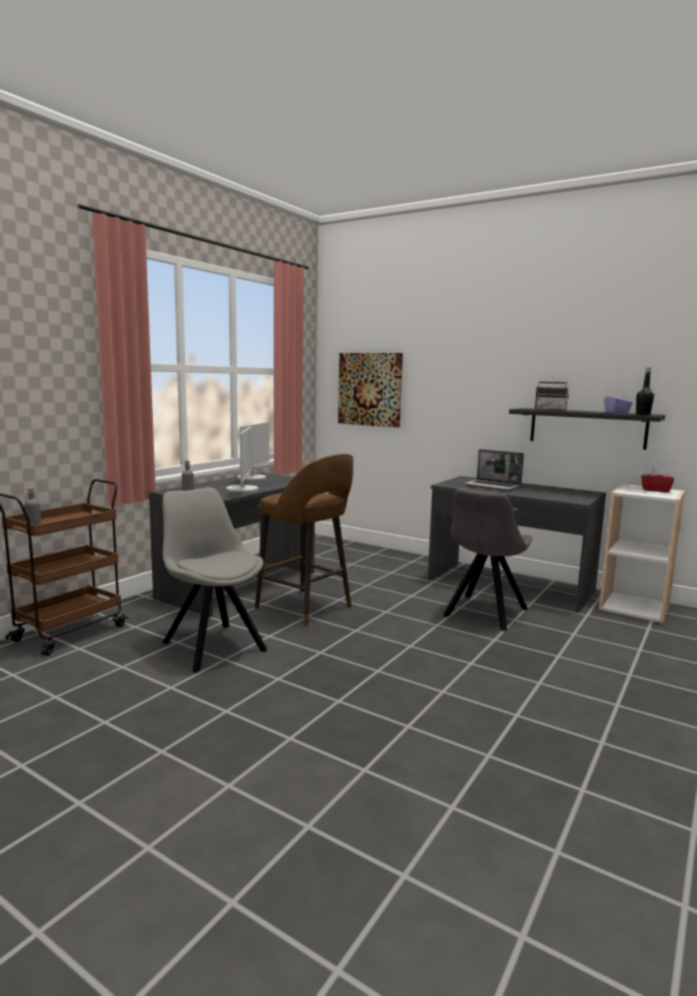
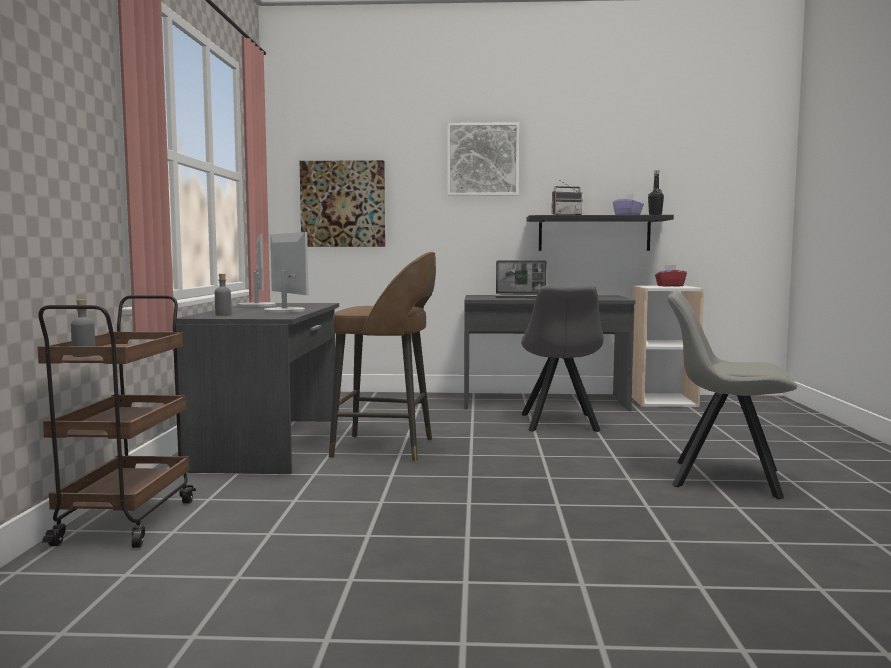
camera: 30 degrees left, 5 degrees down
grey chair [162,487,267,673] -> grey chair moved to [667,291,797,499]
none -> picture [447,122,519,196]

